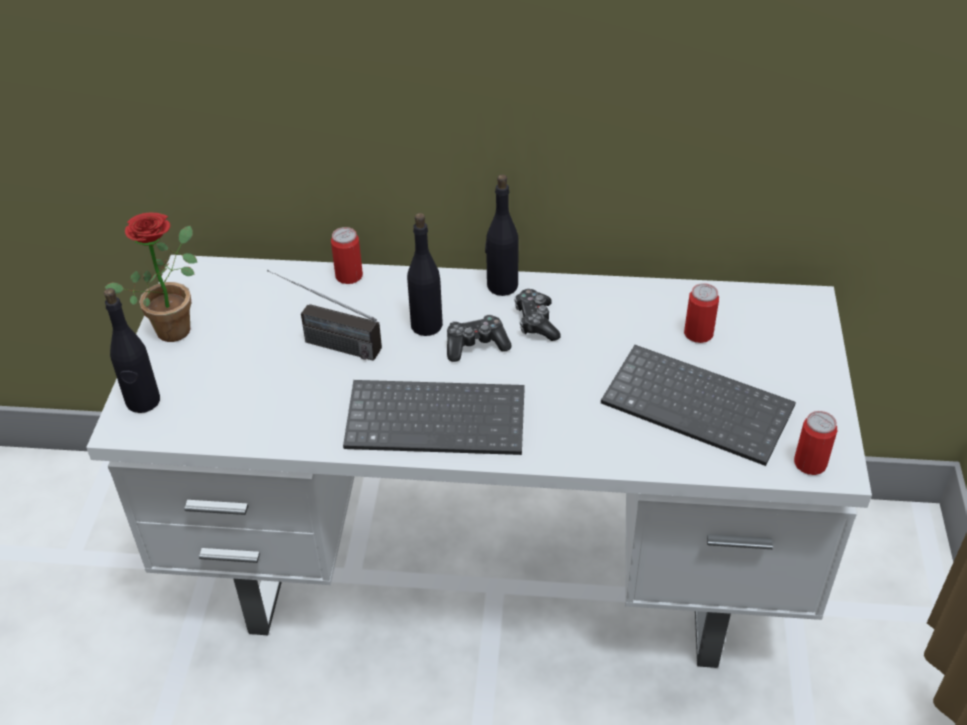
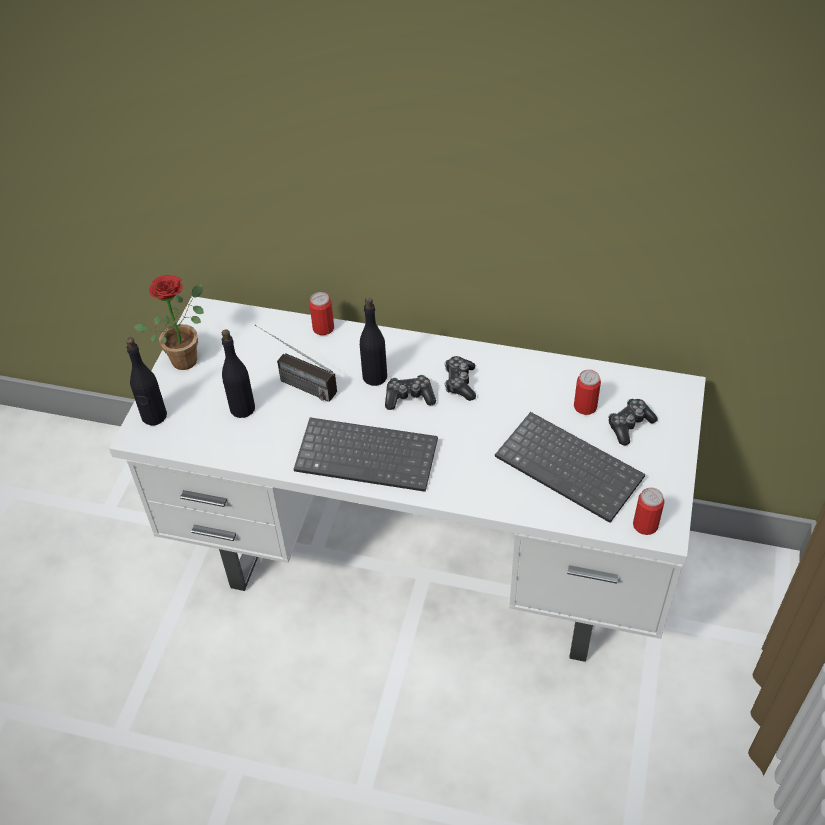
camera: 10 degrees right, 5 degrees up
black bottle [485,175,519,296] -> black bottle moved to [222,329,255,418]
none -> game controller [608,399,658,445]

